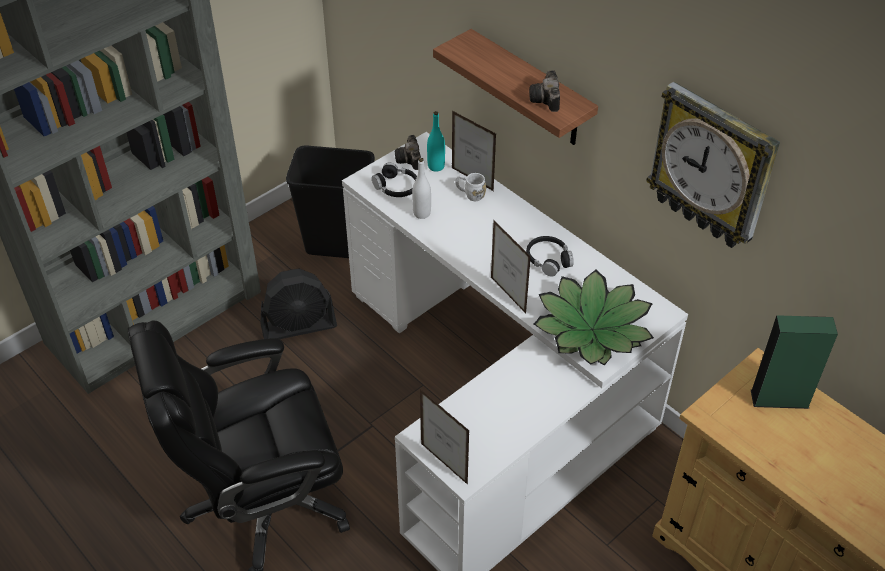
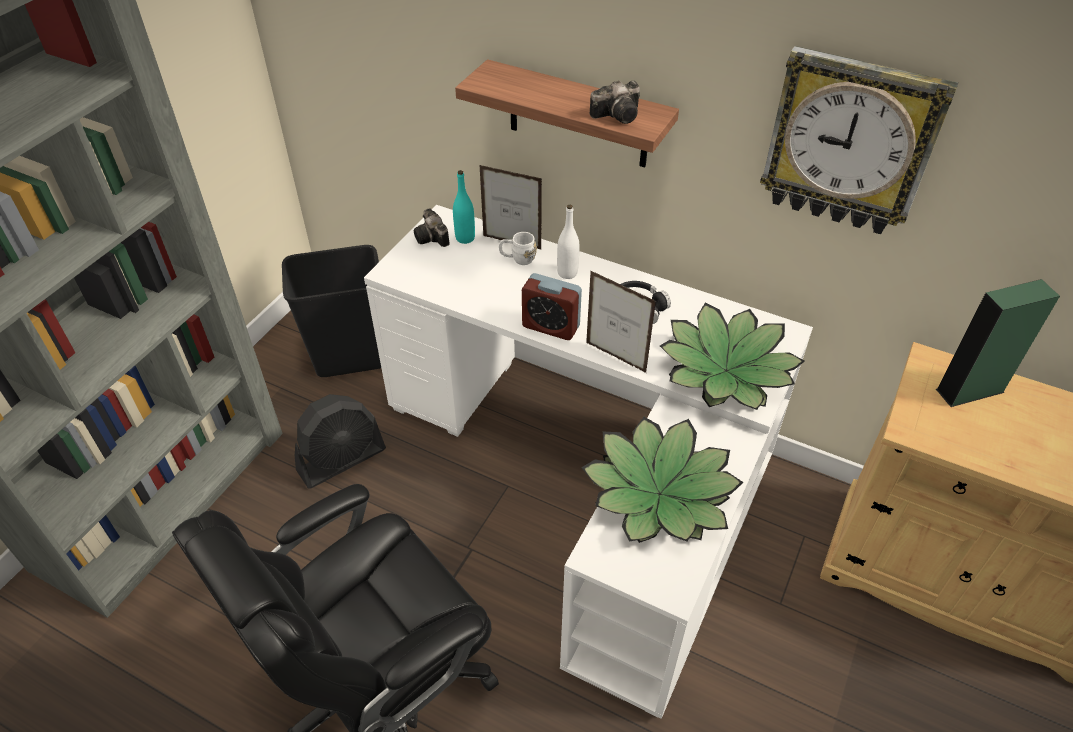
camera: 20 degrees left, 0 degrees up
black headphones [372,163,417,197] -> none
white bottle [412,158,431,219] -> white bottle moved to [557,205,579,279]
picture frame [420,389,469,485] -> none
camera [529,70,560,112] -> camera turned 90 degrees counterclockwise [590,81,640,124]
none -> alarm clock [522,273,582,340]
none -> potted plant [581,417,743,543]

